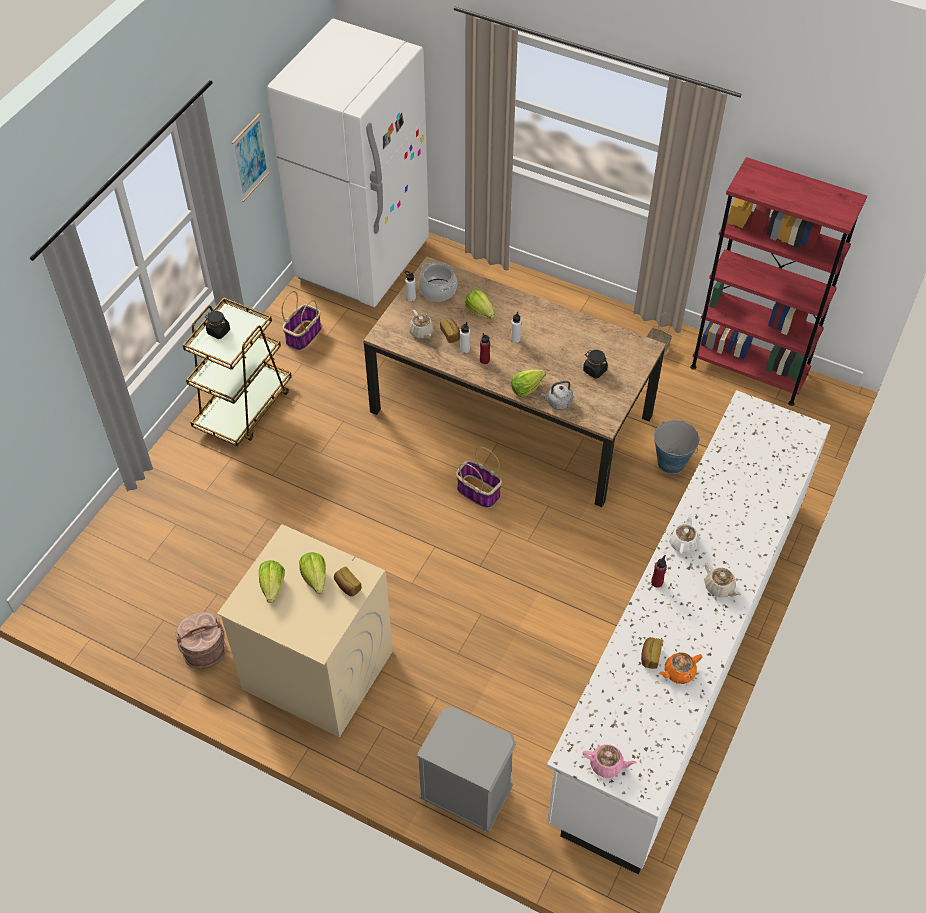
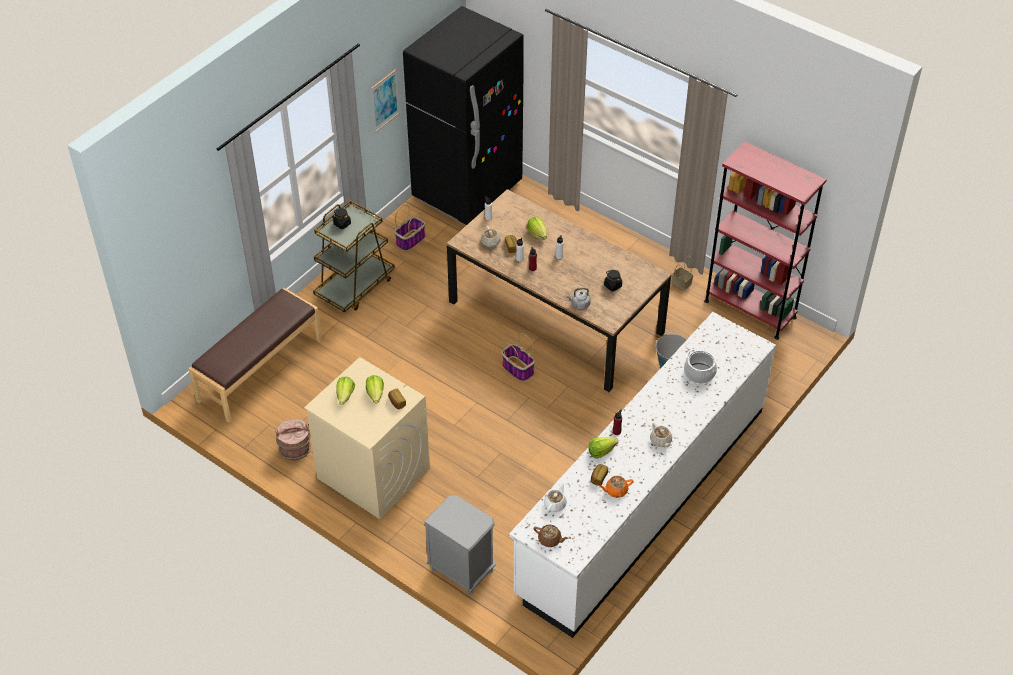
camera: 10 degrees right, 5 degrees down
white fridge [267,19,429,307] -> black fridge [403,6,524,225]
cooking pot [419,262,457,302] -> cooking pot moved to [684,350,717,384]
lettuce [511,369,545,397] -> lettuce moved to [588,437,618,459]
pink teapot [583,744,637,778] -> brown teapot [534,525,569,547]
white teapot [669,513,699,555] -> white teapot moved to [544,482,567,513]
none -> brown bench [188,288,322,423]

